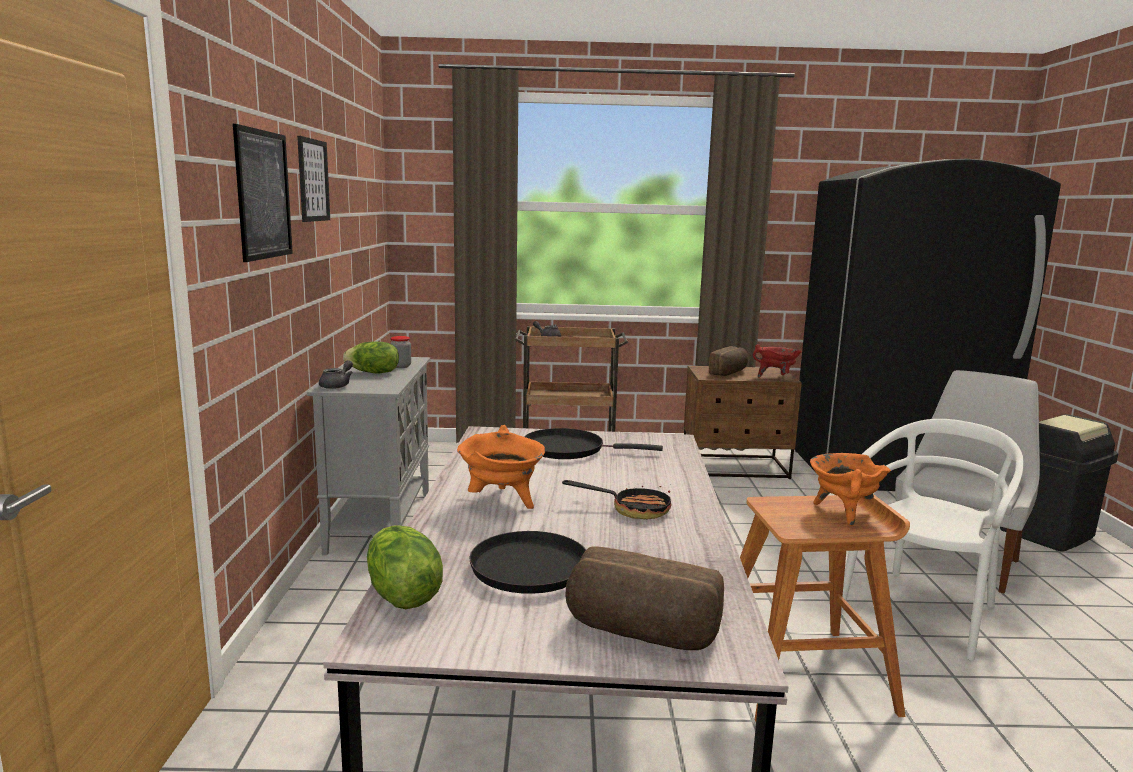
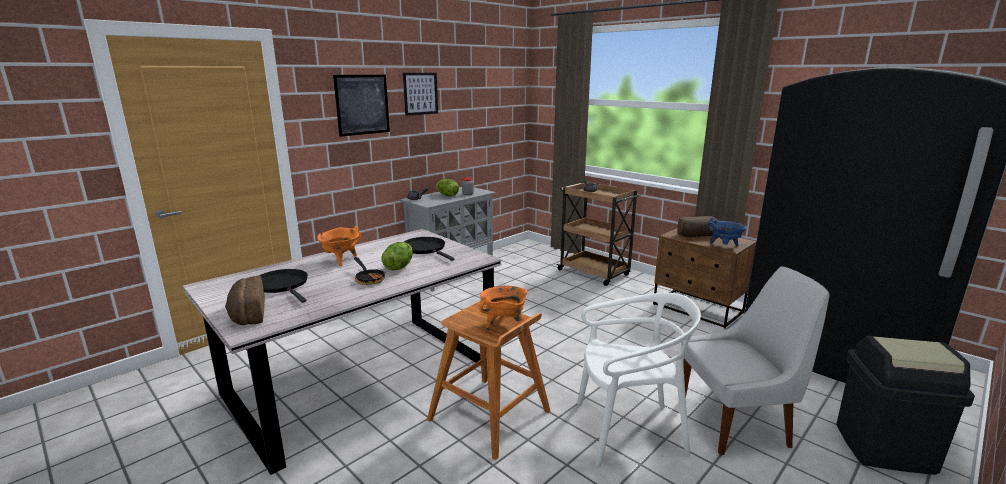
camera: 45 degrees right, 5 degrees up
lettuce [367,525,443,609] -> lettuce moved to [381,242,413,271]
red cooking pot [753,344,802,377] -> blue cooking pot [708,218,747,246]

